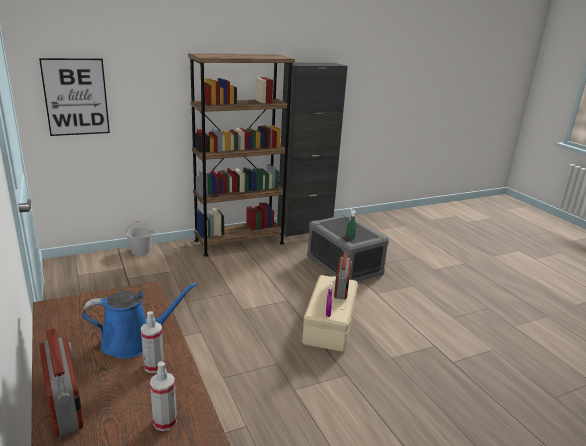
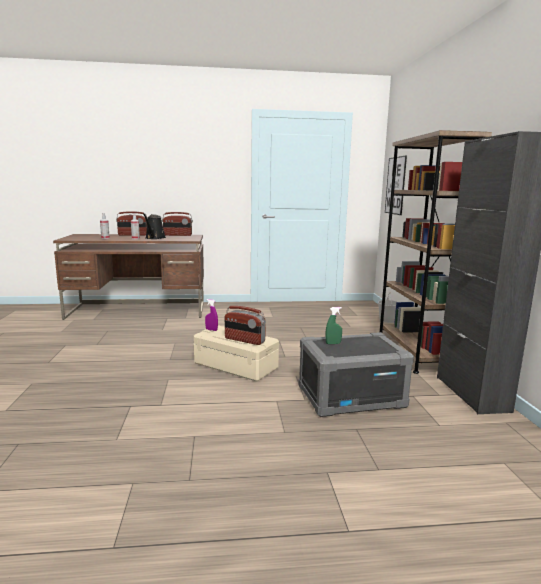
camera: 110 degrees right, 10 degrees down
blue watering can [82,282,198,359] -> black watering can [143,213,166,239]
none -> radio [162,212,193,236]

